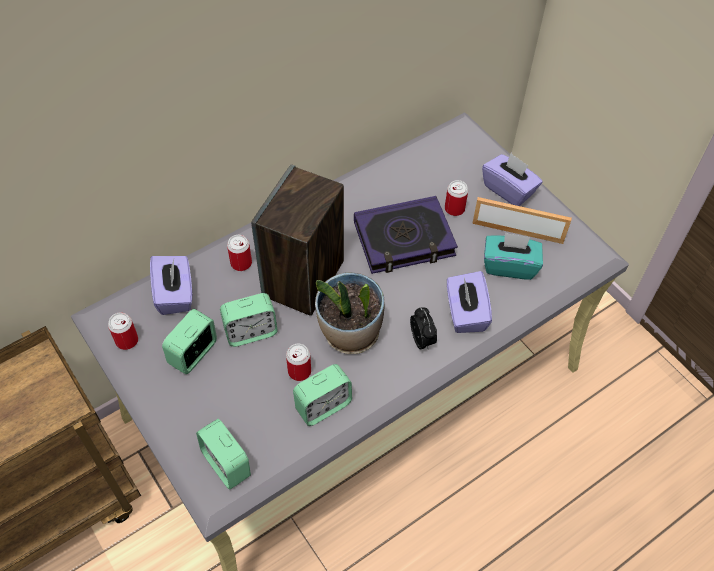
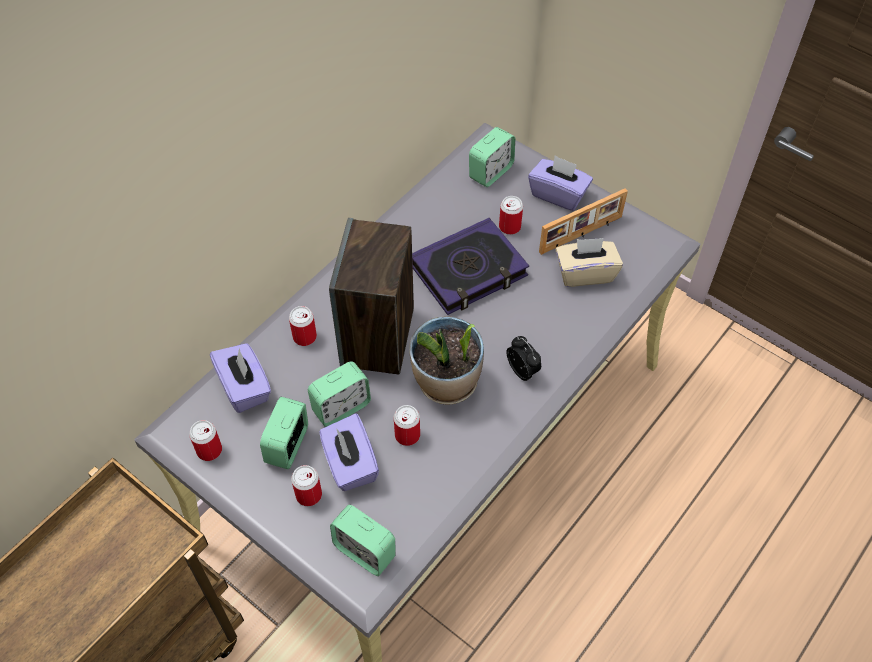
camera: 15 degrees left, 0 degrees up
alarm clock [293,364,352,426] -> alarm clock moved to [469,127,515,187]
purple tissue box [447,271,492,333] -> purple tissue box moved to [319,413,379,491]
picture frame [472,197,572,244] -> picture frame turned 150 degrees clockwise [539,188,628,255]
turquoise tissue box [484,232,543,280] -> beige tissue box [555,238,623,287]
none -> can [291,465,322,506]

